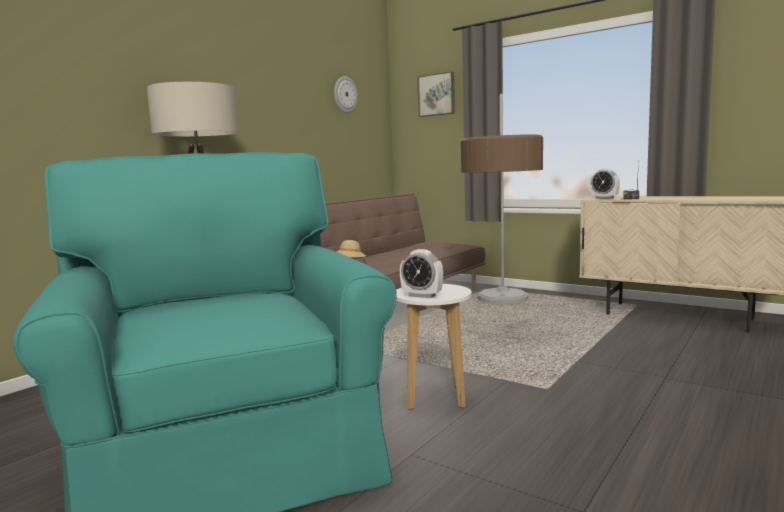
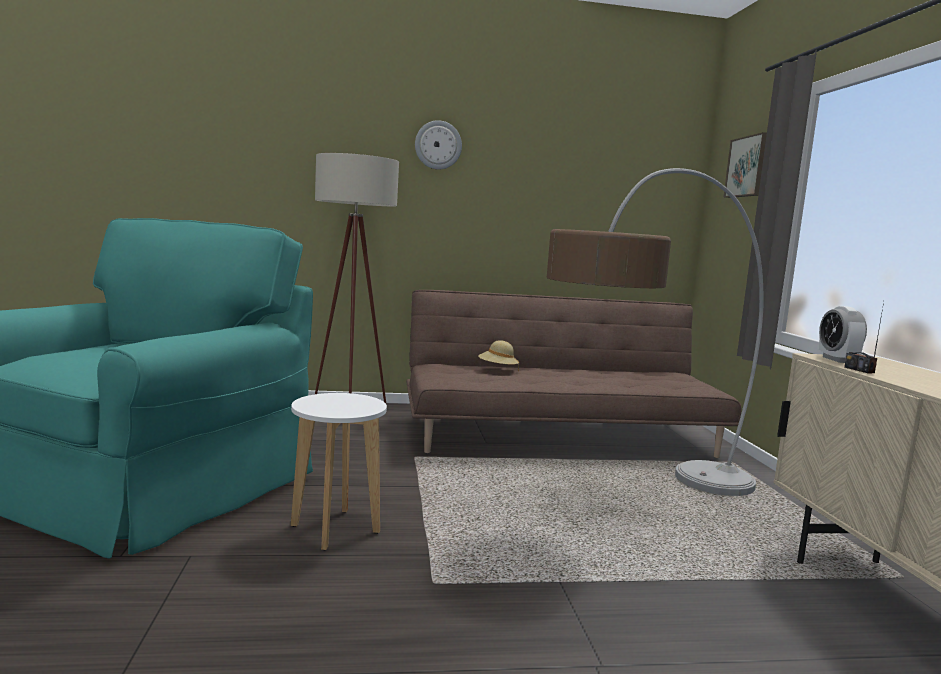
camera: 45 degrees right, 0 degrees up
wall clock [334,76,358,113] -> wall clock moved to [415,120,462,170]
alarm clock [400,249,443,298] -> none

